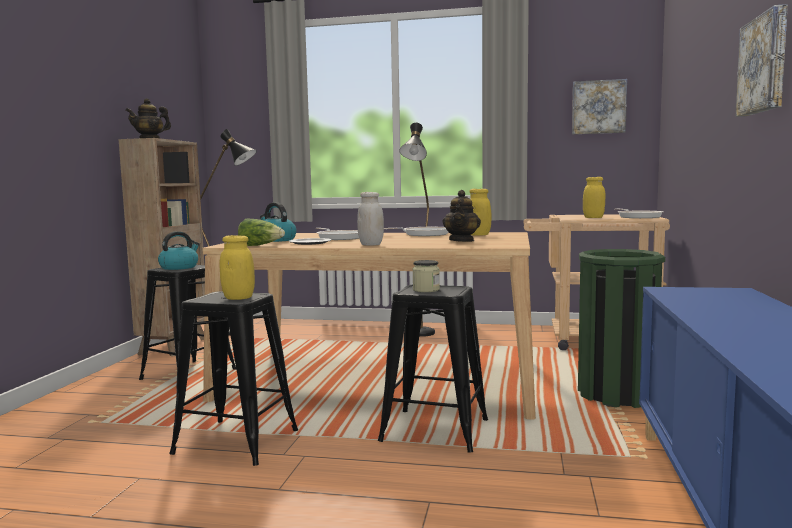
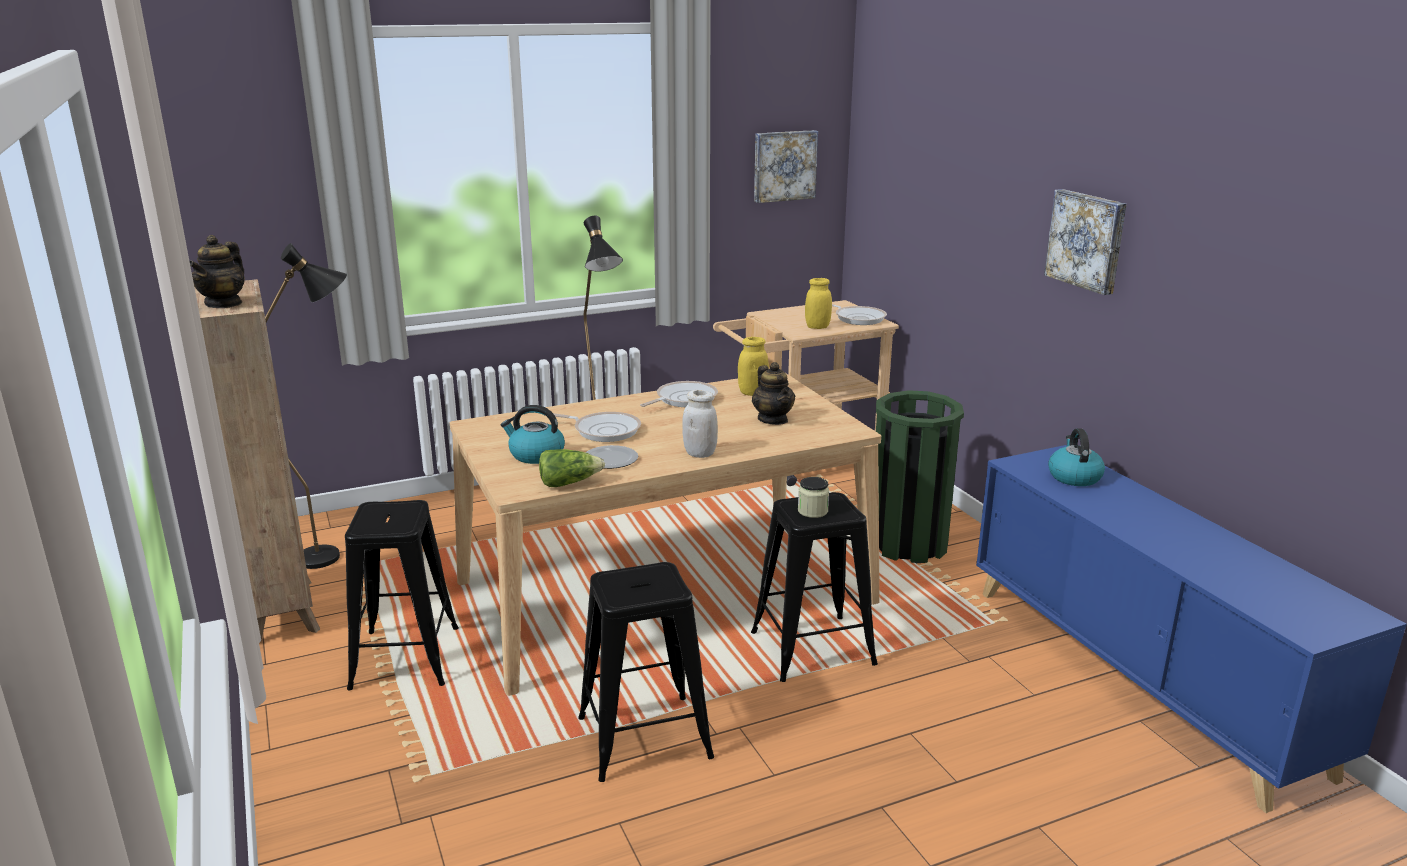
camera: 35 degrees left, 15 degrees up
kettle [158,231,200,270] -> kettle moved to [1048,428,1105,486]
yellow jar [219,235,255,300] -> none

